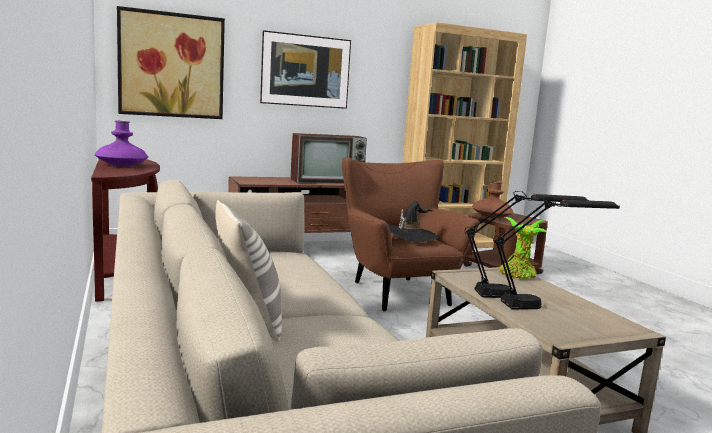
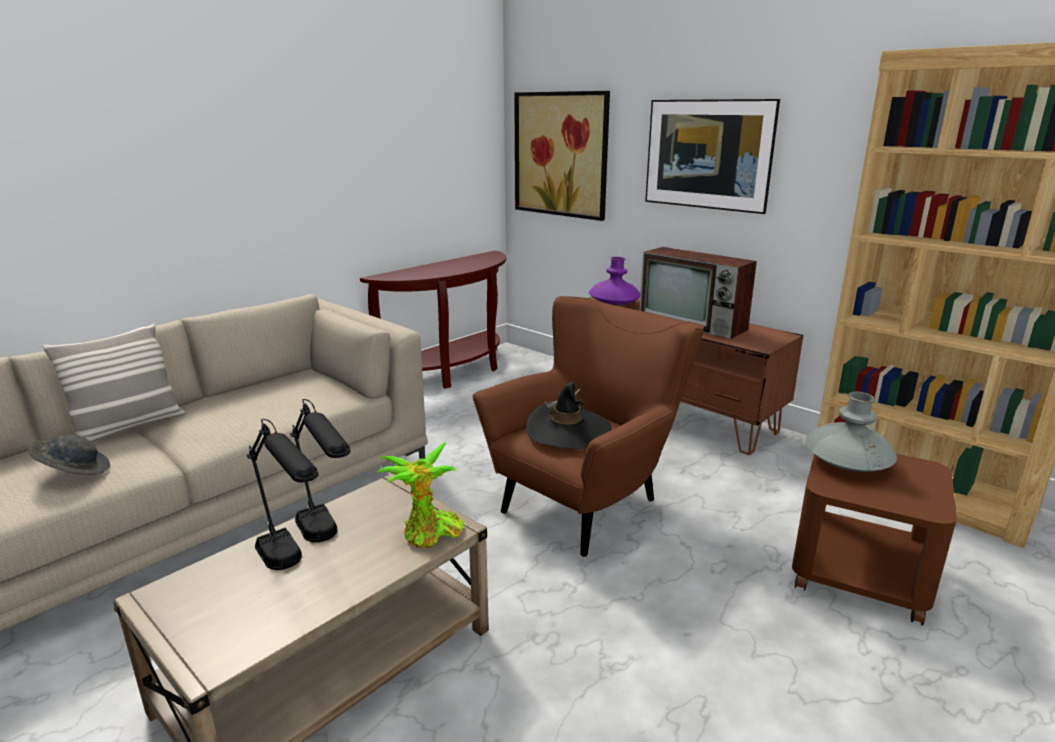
camera: 65 degrees right, 10 degrees up
purple vase [94,120,149,166] -> purple vase moved to [589,257,640,305]
brown vase [472,181,513,218] -> grey vase [805,392,897,472]
none -> grey hat [28,434,110,475]

